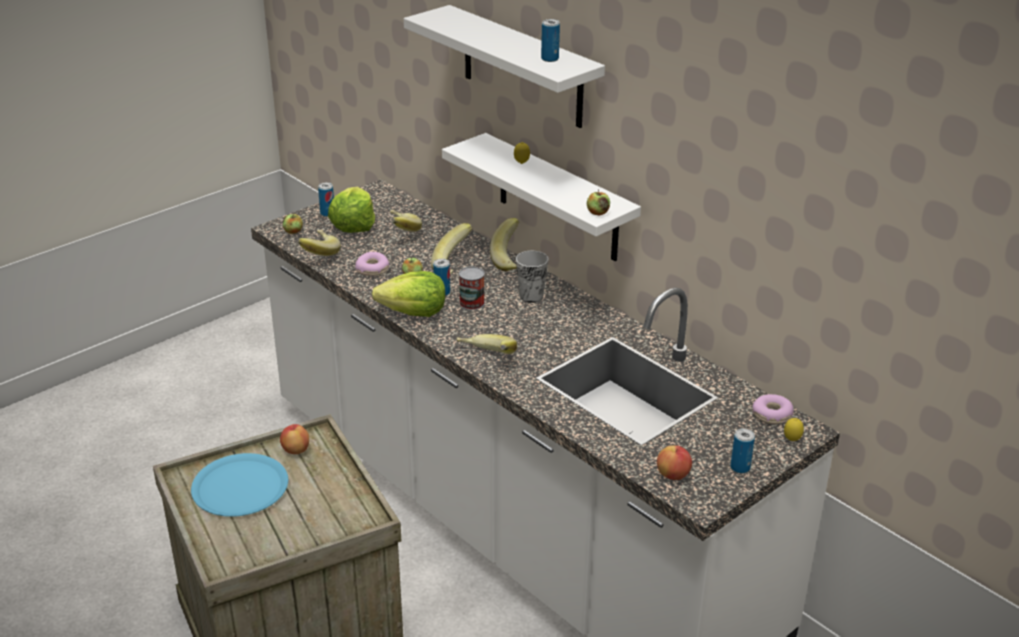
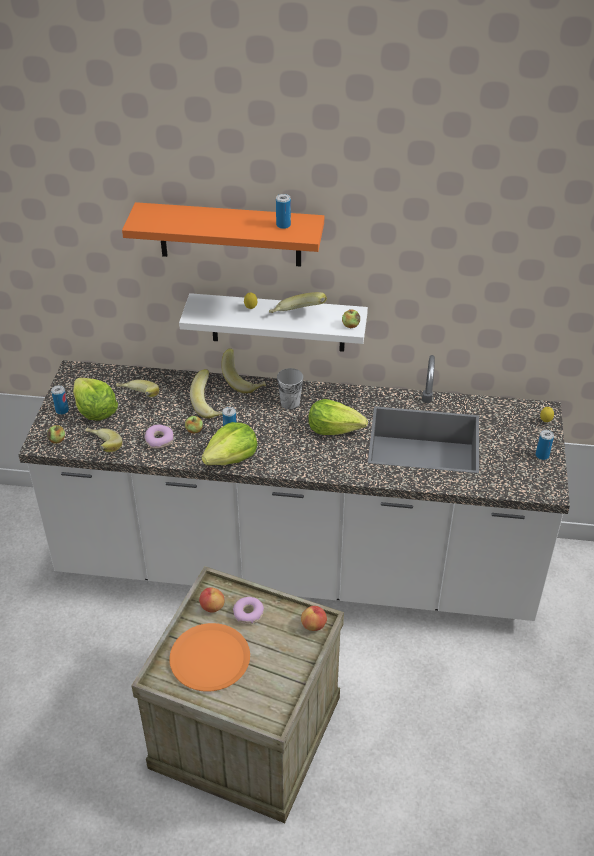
camera: 40 degrees left, 10 degrees up
blue plate [191,453,288,517] -> orange plate [169,623,250,692]
white shelf [404,5,605,128] -> orange shelf [122,202,324,267]
banana [456,334,517,354] -> banana moved to [269,292,327,313]
can [459,266,485,310] -> none
apple [657,445,692,480] -> apple moved to [301,606,327,631]
donut [752,394,794,424] -> donut moved to [233,597,264,624]
none -> lettuce [309,399,368,435]

